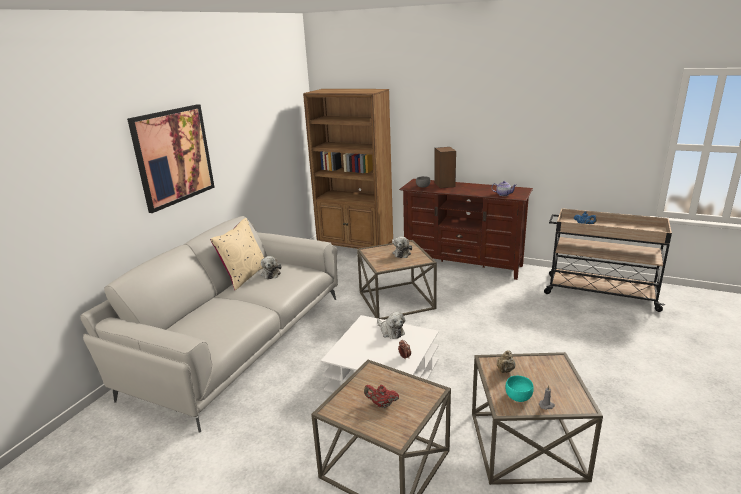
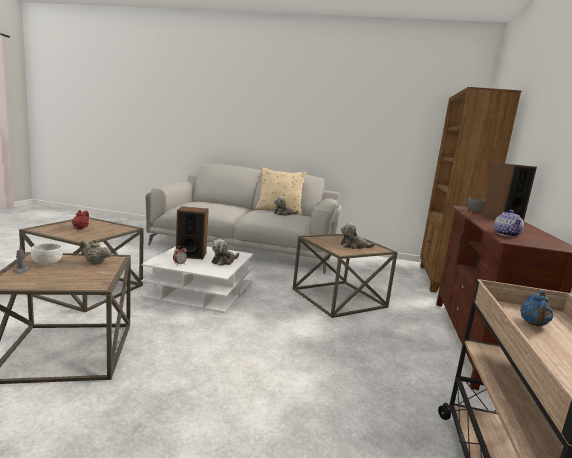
camera: 75 degrees right, 10 degrees down
picture [127,104,215,213] -> none
turquoise bowl [505,376,534,402] -> white bowl [31,243,63,265]
none -> speaker [176,206,209,259]

